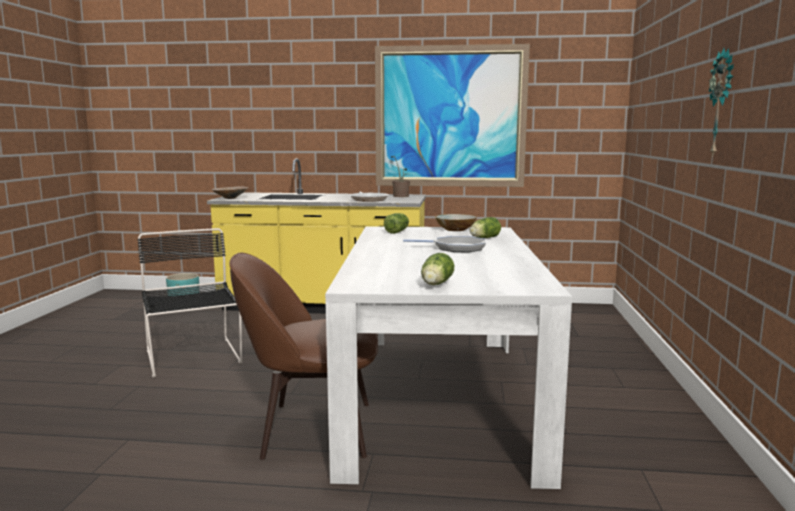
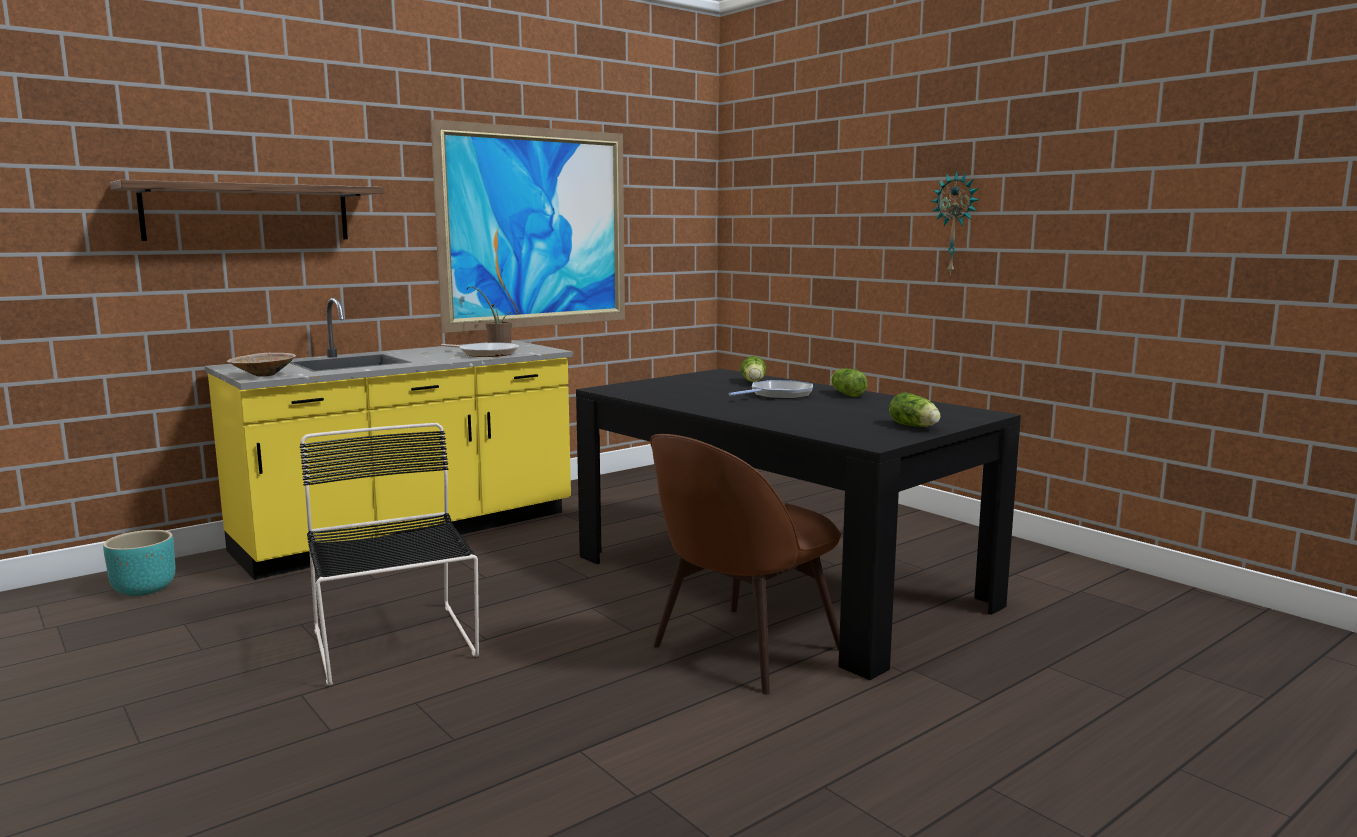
camera: 45 degrees left, 0 degrees up
black chair [137,228,242,377] -> black chair turned 45 degrees clockwise [300,423,479,686]
white dining table [325,226,572,489] -> black dining table [576,369,1021,680]
lettuce [384,213,409,234] -> lettuce moved to [831,368,867,397]
bowl [435,214,477,231] -> none
none -> shelf [110,179,384,241]

